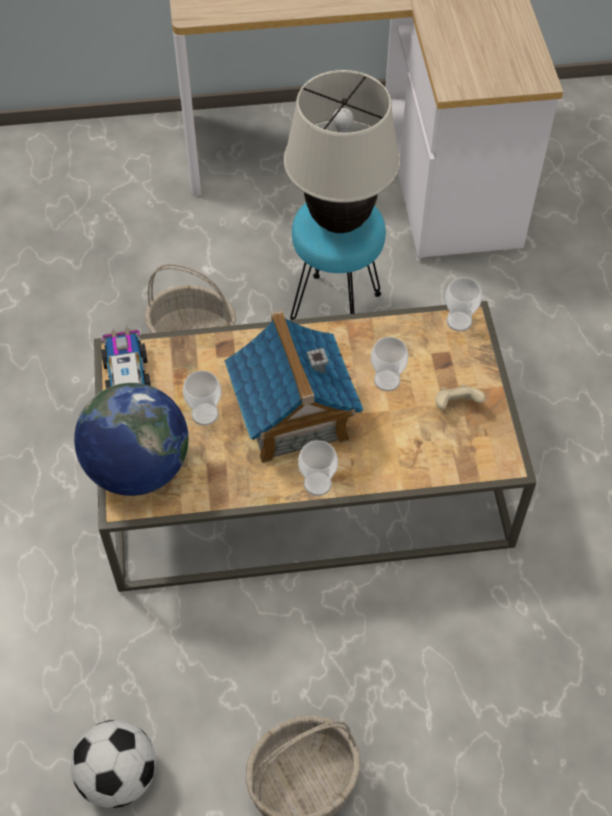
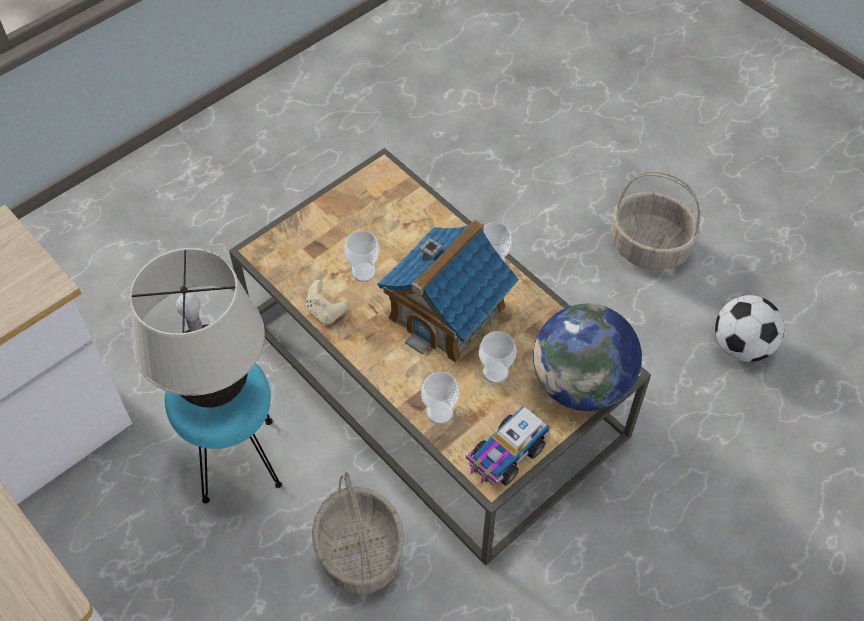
camera: 125 degrees left, 0 degrees up
beige game controller [435,385,485,410] -> beige game controller moved to [306,280,348,325]
cup [445,277,482,332] -> cup moved to [421,372,459,425]

